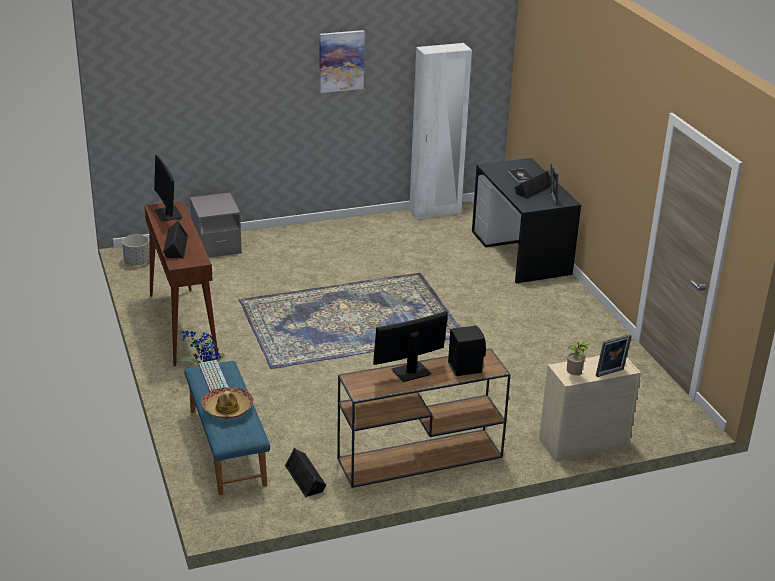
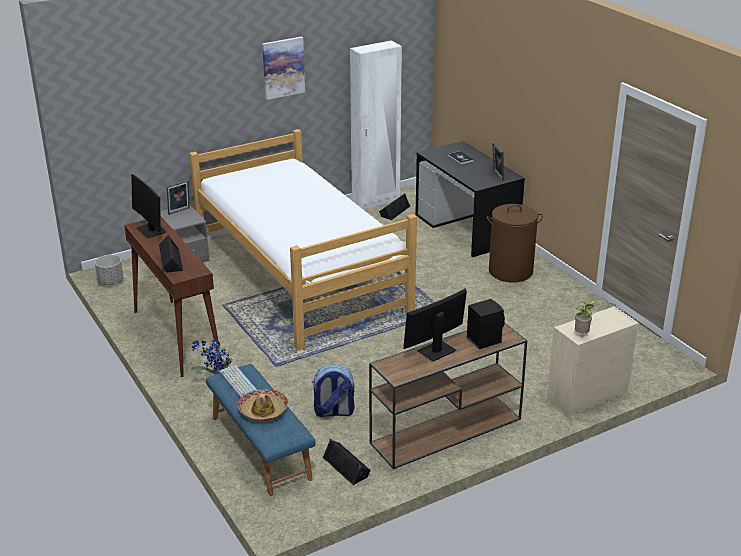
camera: 10 degrees left, 0 degrees up
black speaker [514,170,550,199] -> black speaker moved to [379,193,411,220]
picture frame [596,334,632,377] -> picture frame moved to [166,180,190,215]
none -> bed [189,129,417,350]
none -> backpack [312,364,355,417]
none -> brown laundry basket [487,204,543,282]

